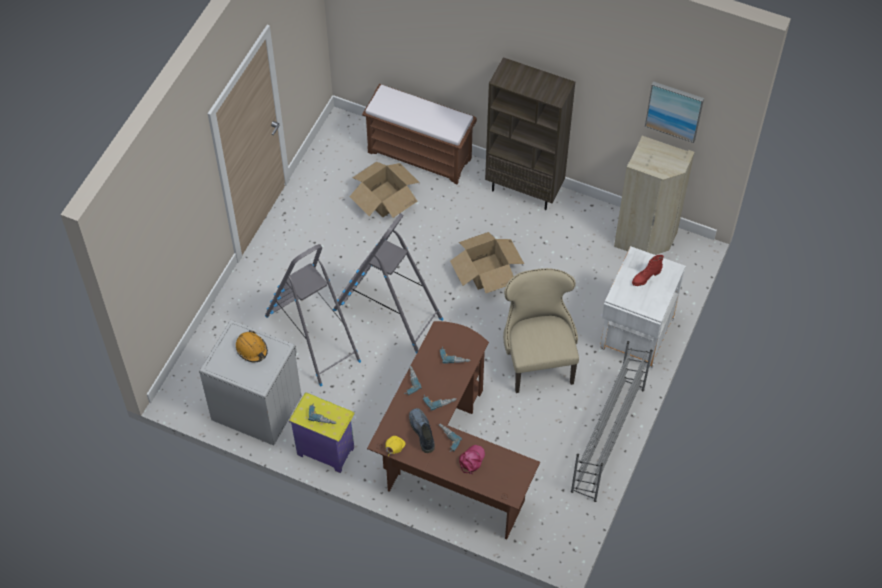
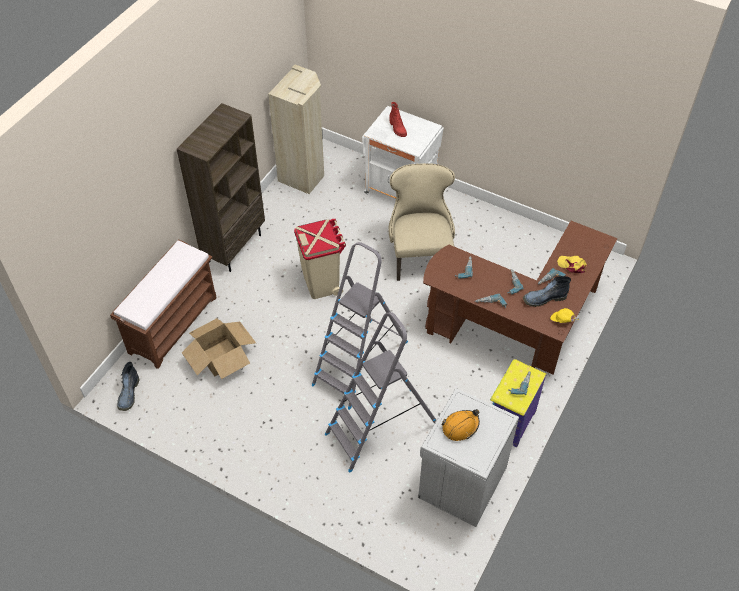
camera: 85 degrees left, 5 degrees down
cardboard box [450,232,524,293] -> beige trash can [294,219,346,299]
pink cap [459,445,485,474] -> yellow cap [557,256,587,273]
beige chair [503,268,579,393] -> beige chair turned 90 degrees clockwise [388,163,455,281]
grey shoe rack [571,341,653,502] -> none
picture [645,81,704,143] -> none
none -> boot [117,362,139,411]

